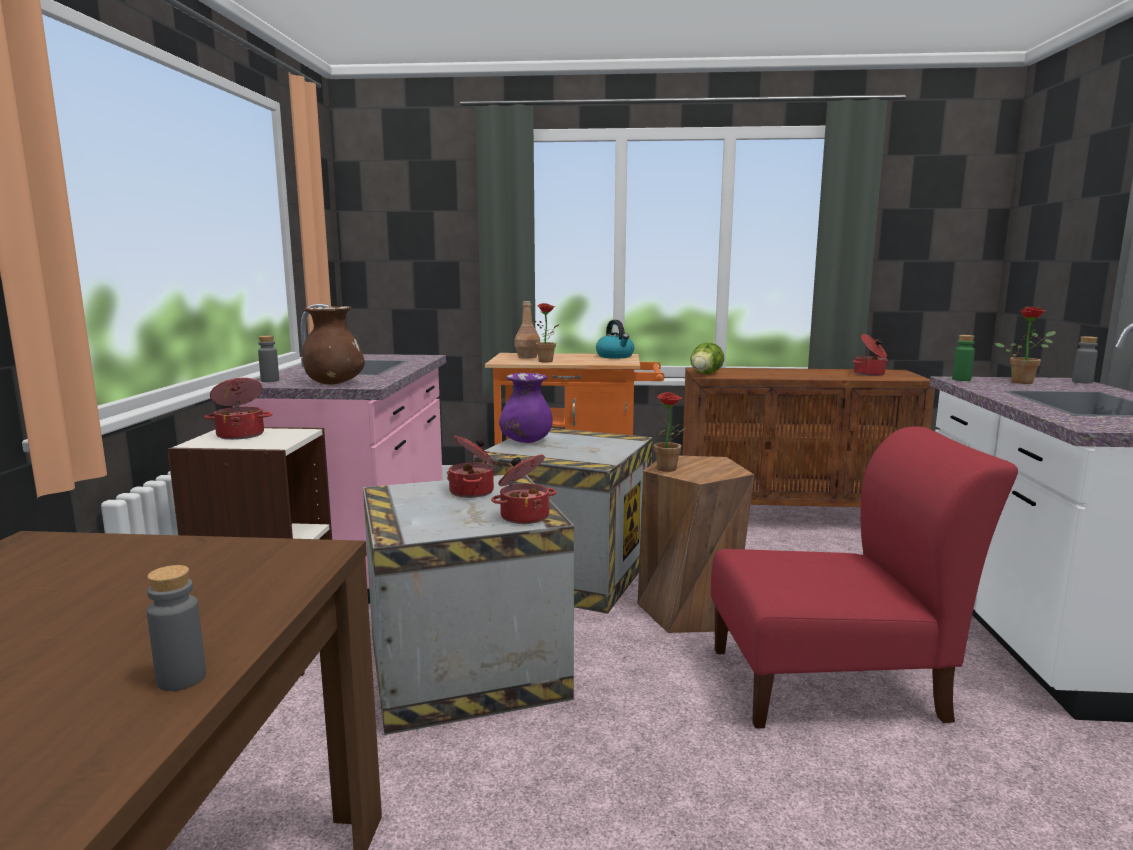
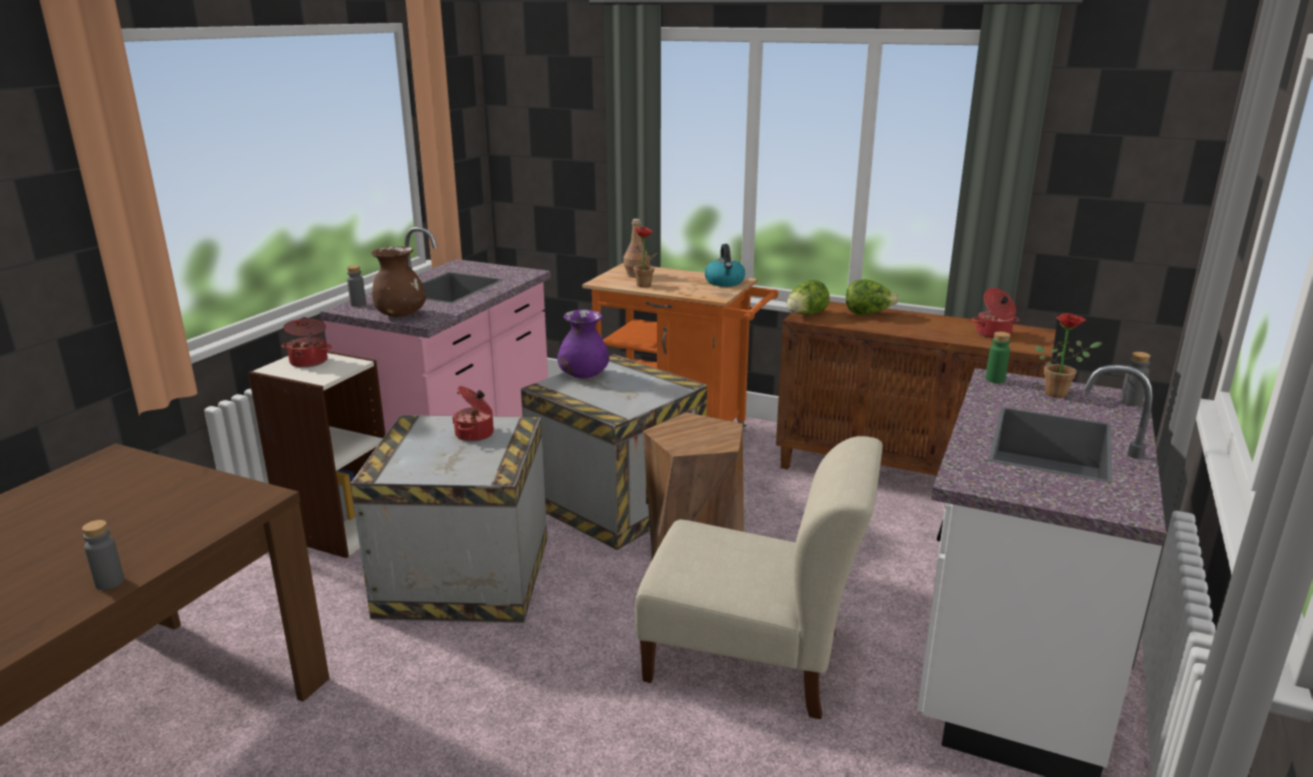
camera: 20 degrees right, 10 degrees up
cooking pot [491,455,557,524] -> none
potted plant [653,392,686,472] -> none
red chair [711,427,1018,729] -> beige chair [635,436,883,719]
none -> lettuce [846,279,899,315]

